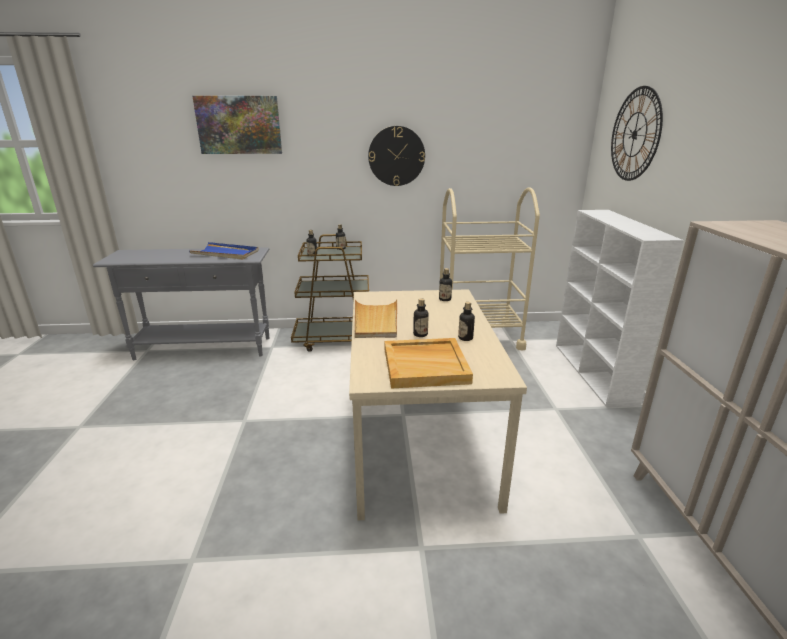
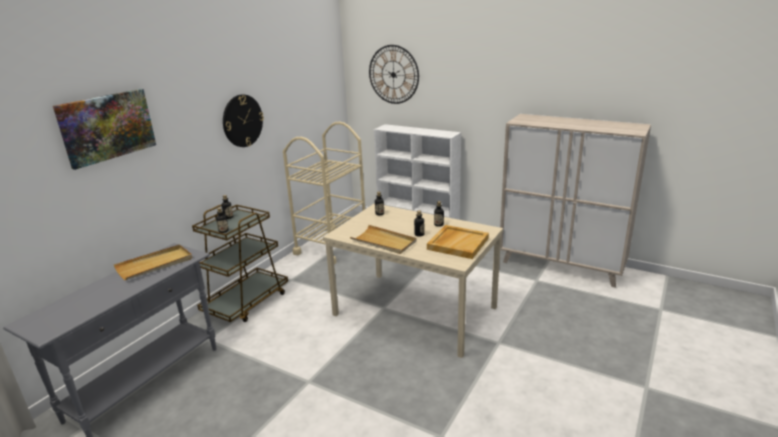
camera: 55 degrees left, 0 degrees up
blue tray [189,242,259,260] -> beige tray [114,244,192,280]

